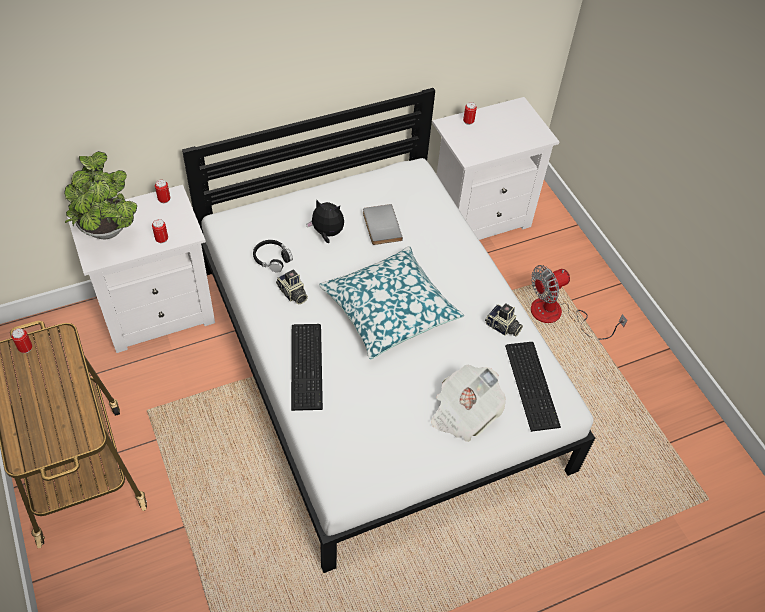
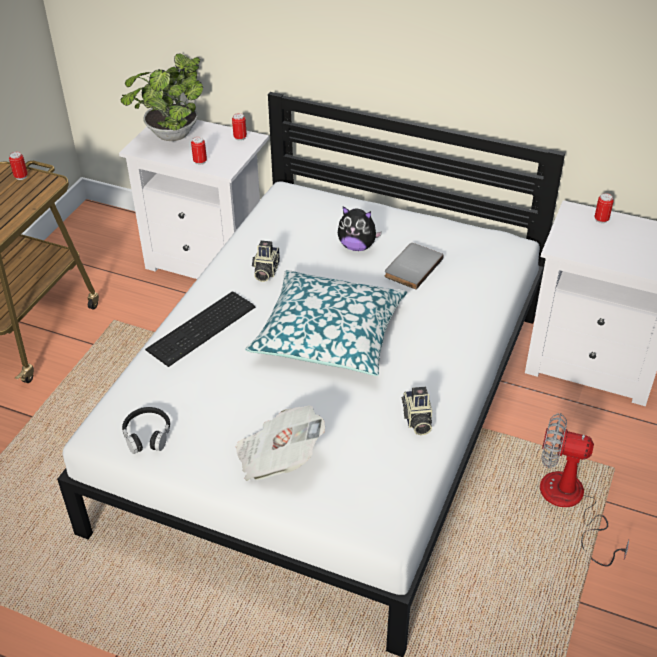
camera: 50 degrees right, 10 degrees down
black headphones [253,240,293,273] -> black headphones moved to [122,407,170,454]
plush toy [306,199,344,243] -> plush toy turned 135 degrees clockwise [338,206,382,251]
keyboard [505,342,561,432] -> none

